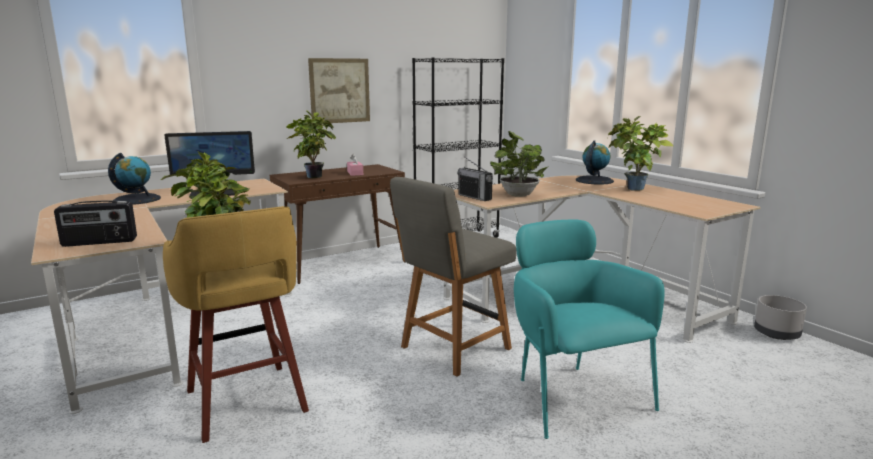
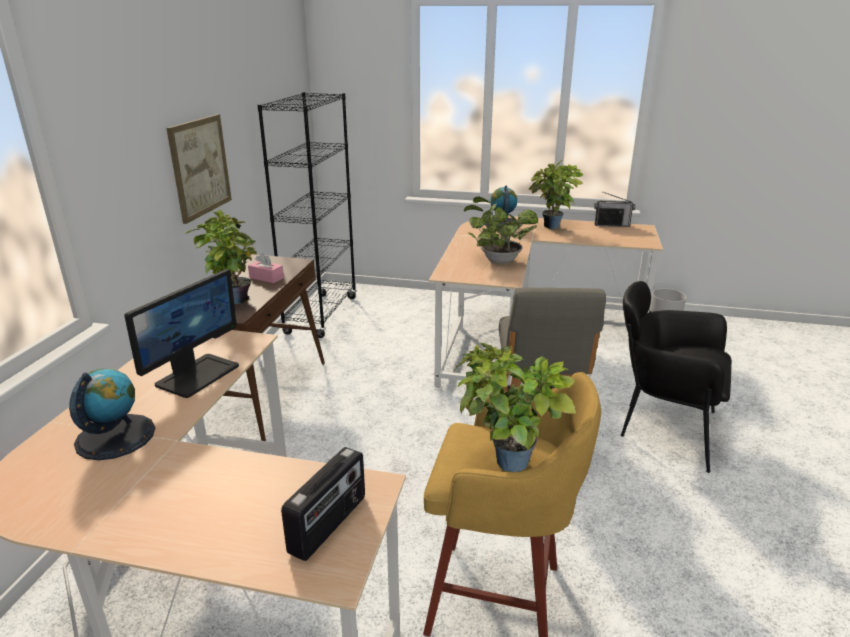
camera: 45 degrees left, 10 degrees up
radio [457,157,493,201] -> radio moved to [594,192,635,227]
turquoise armchair [514,220,665,439] -> black armchair [621,281,731,473]

